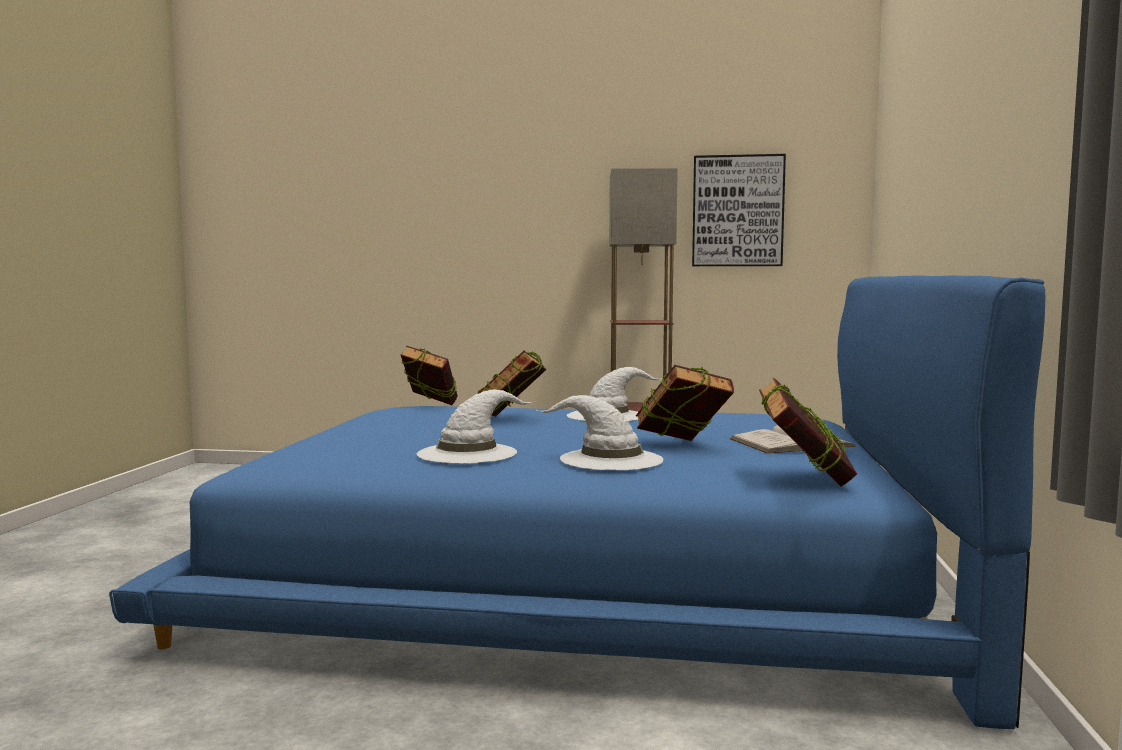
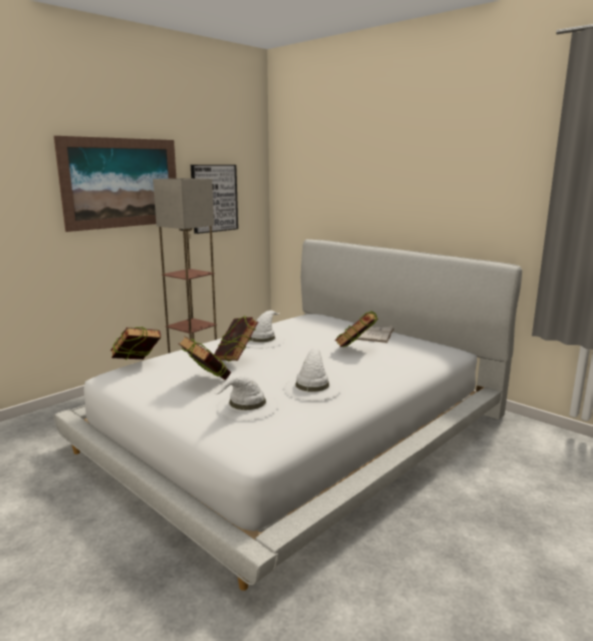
camera: 55 degrees left, 10 degrees up
blue bed [109,275,1045,729] -> white bed [54,239,522,591]
white hat [537,395,663,470] -> white hat moved to [215,374,279,420]
book [759,377,857,487] -> book moved to [179,336,231,380]
none -> picture [54,136,176,232]

